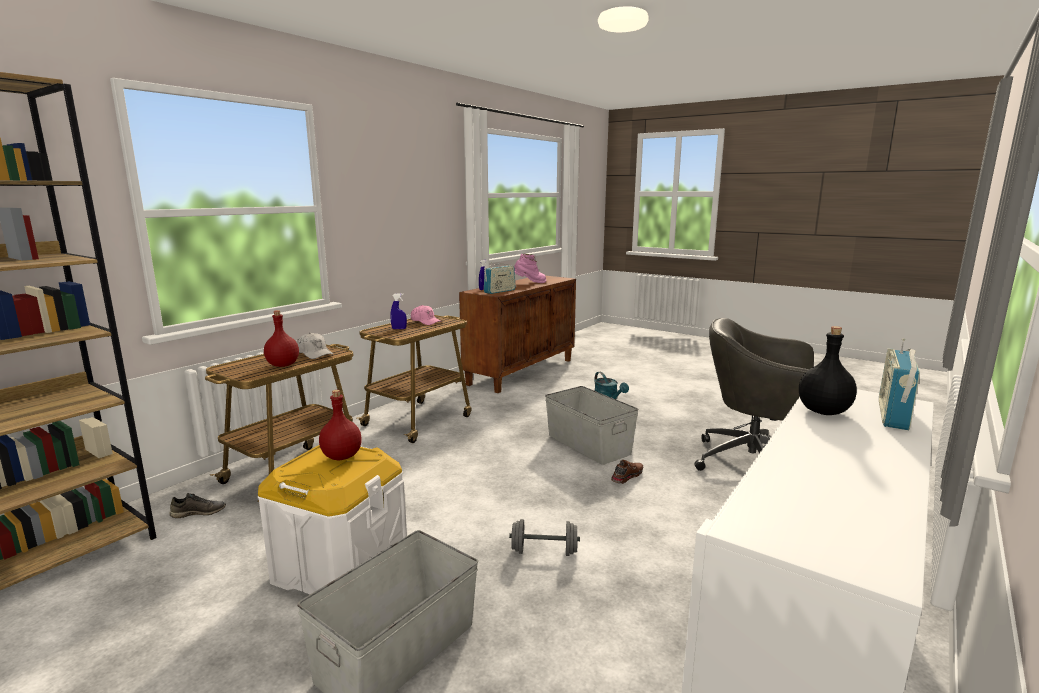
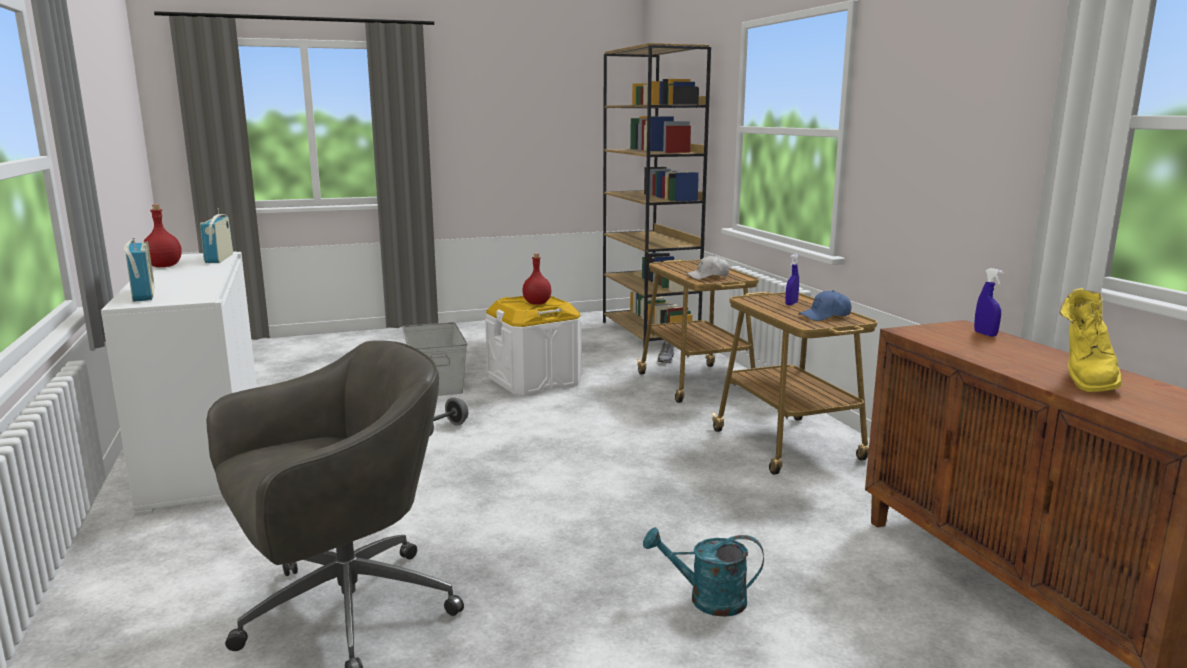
camera: 125 degrees right, 0 degrees up
red bottle [264,310,299,367] -> red bottle moved to [143,204,182,267]
pink cap [411,305,442,325] -> blue cap [798,290,851,321]
radio [484,262,515,294] -> radio moved to [200,208,233,263]
pink boot [514,254,546,283] -> yellow boot [1059,288,1122,392]
grey storage box [545,386,638,465] -> none
brown shoe [611,460,643,484] -> none
black bottle [799,326,857,415] -> none

